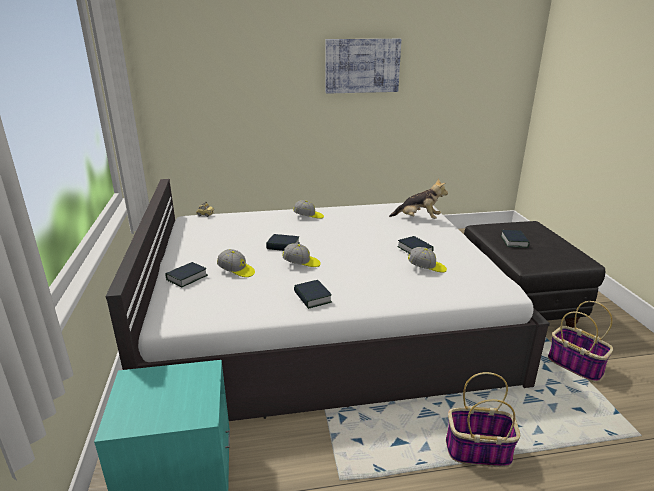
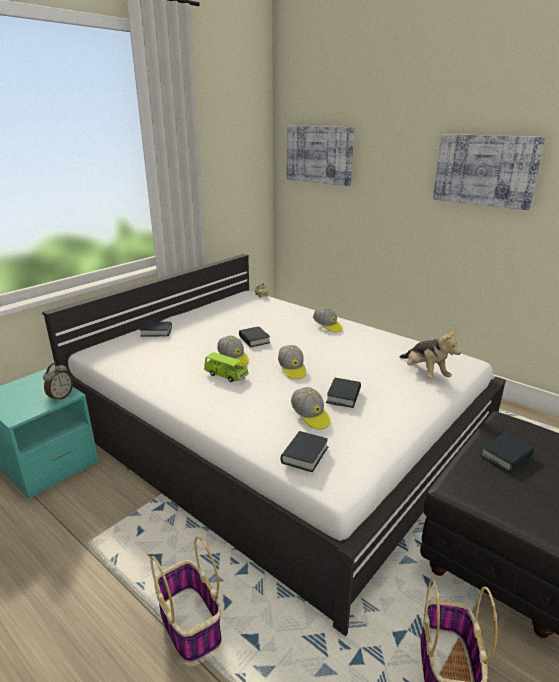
camera: 50 degrees right, 0 degrees up
cap [217,249,255,277] -> cap moved to [278,345,306,379]
book [294,280,332,309] -> book moved to [280,431,328,472]
none -> alarm clock [43,363,73,402]
none -> green toy car [204,352,249,382]
none -> picture [287,126,354,186]

